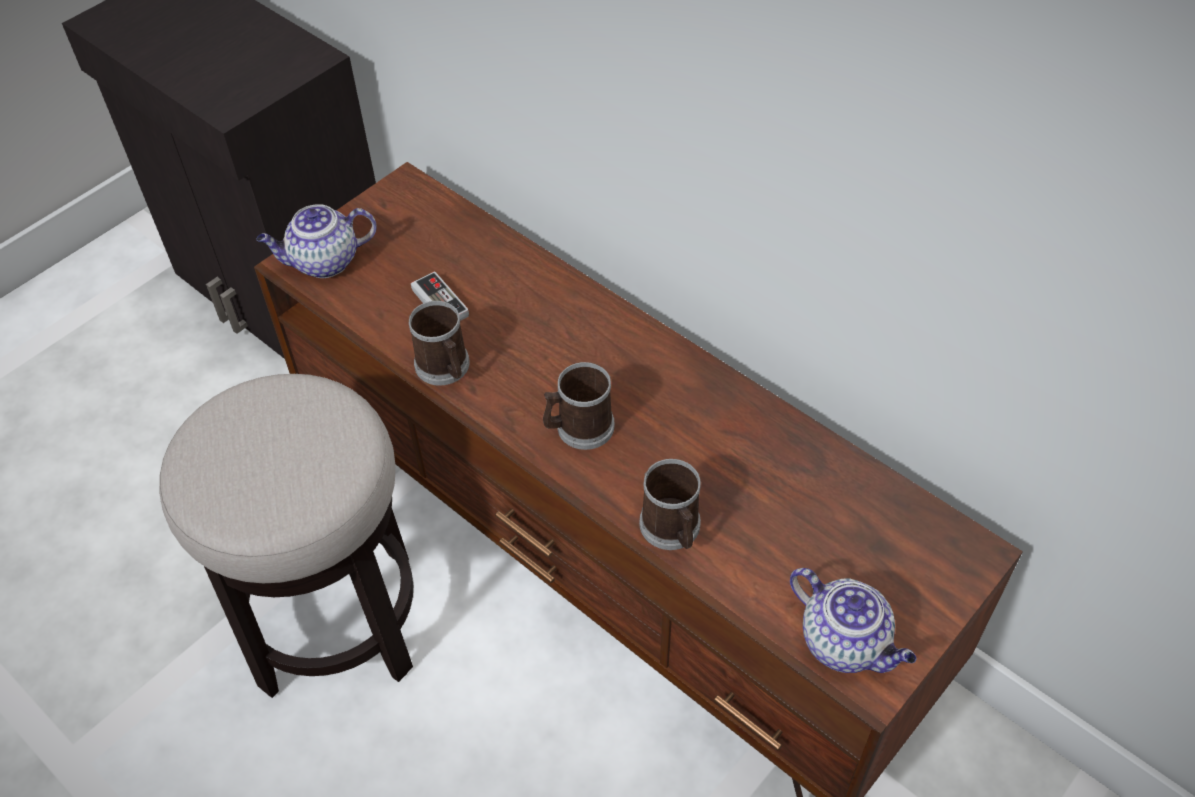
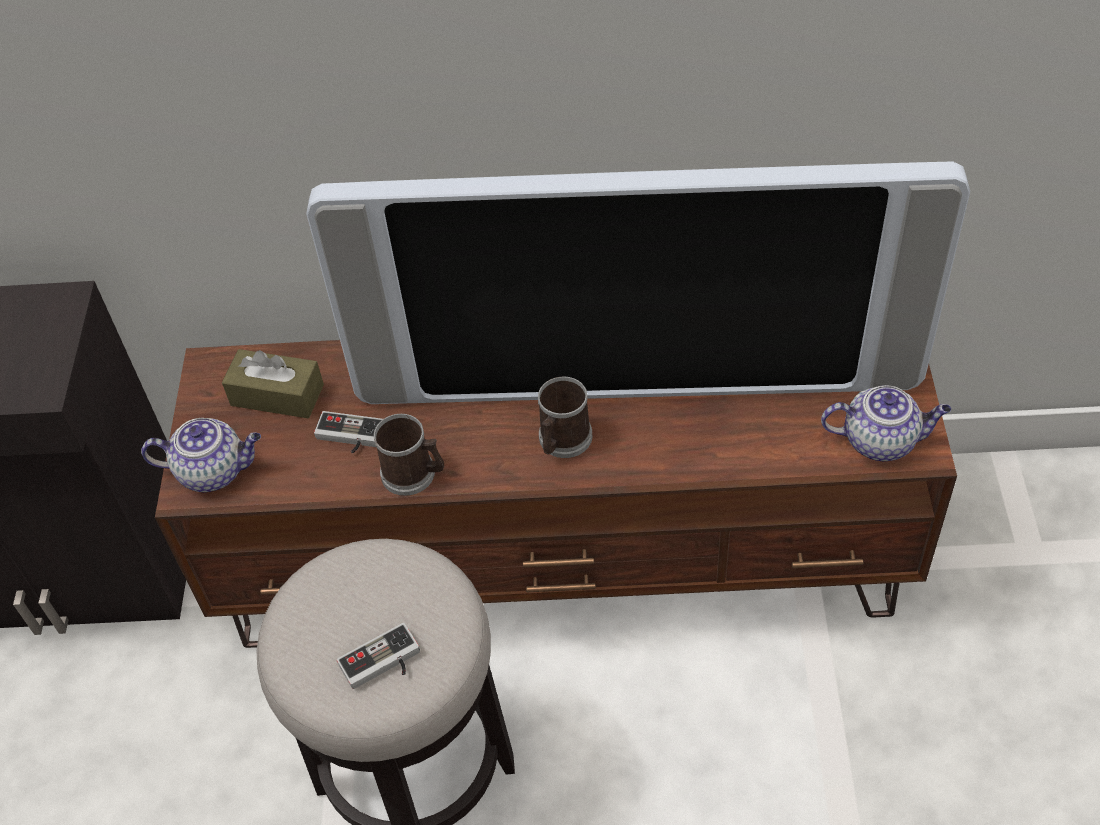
camera: 40 degrees left, 0 degrees up
teapot [257,204,377,278] -> teapot turned 120 degrees counterclockwise [141,418,261,492]
mug [639,459,701,550] -> none
none -> brown tissue box [222,349,324,418]
none -> television [306,161,970,404]
none -> game controller [336,623,420,689]

